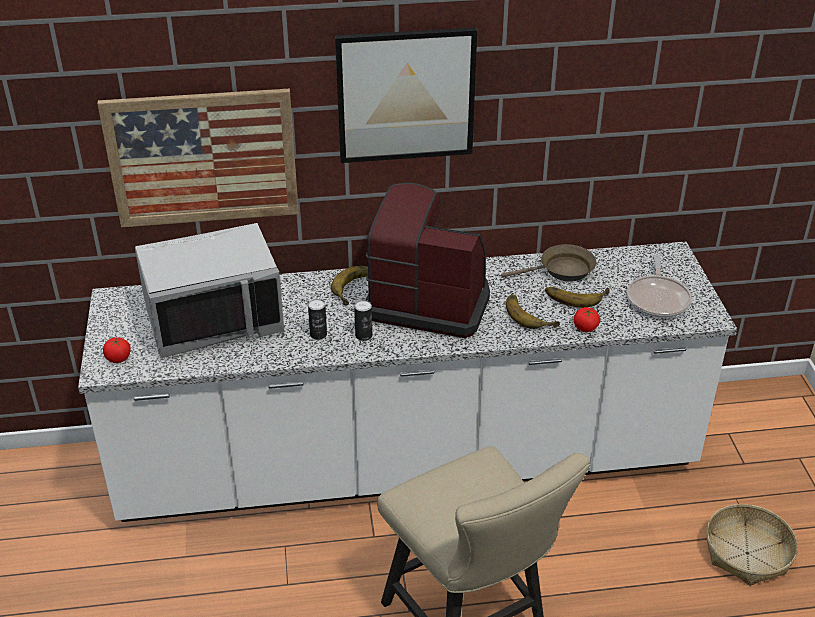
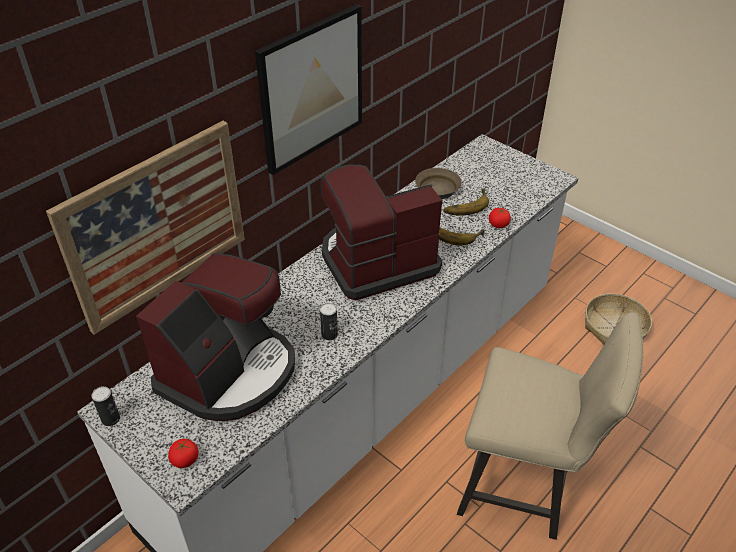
camera: 40 degrees left, 5 degrees up
grey microwave [135,223,284,358] -> coffee machine [136,253,295,421]
banana [331,266,368,305] -> none
can [354,300,372,341] -> can moved to [92,386,120,426]
frying pan [627,255,692,318] -> none

